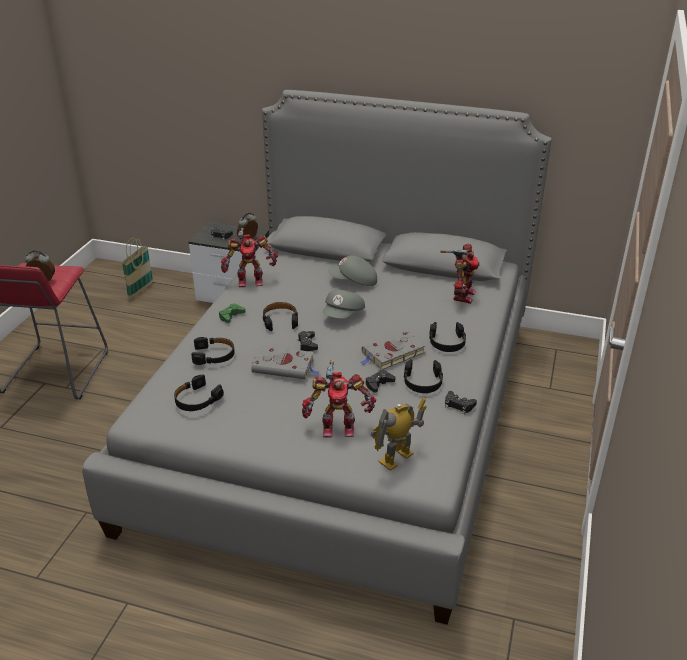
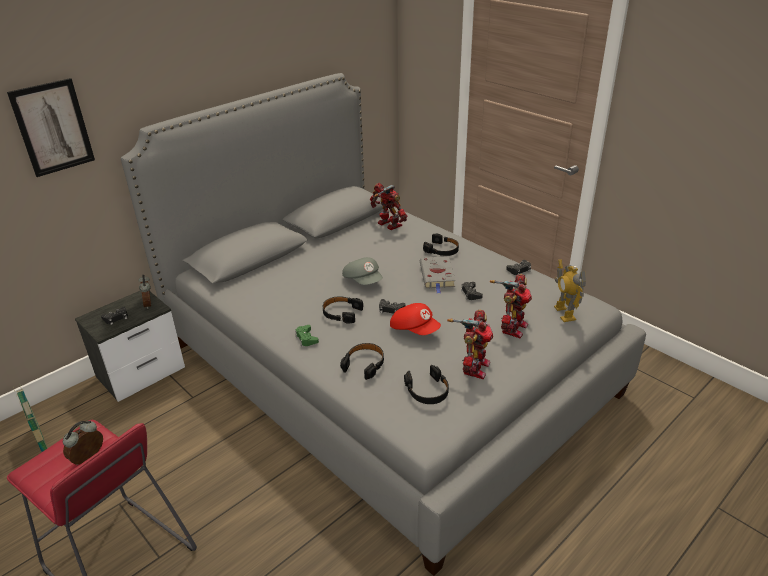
camera: 60 degrees left, 0 degrees up
toy robot [221,228,278,287] -> toy robot moved to [447,309,493,379]
grey book [251,346,319,379] -> red cap [390,303,441,335]
grey cap [328,255,377,286] -> none
black headphones [404,359,443,393] -> none
none -> picture [7,78,95,177]

